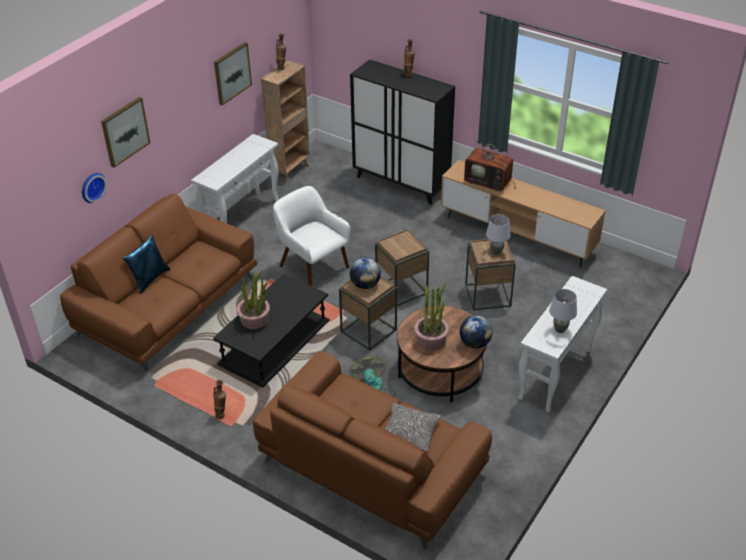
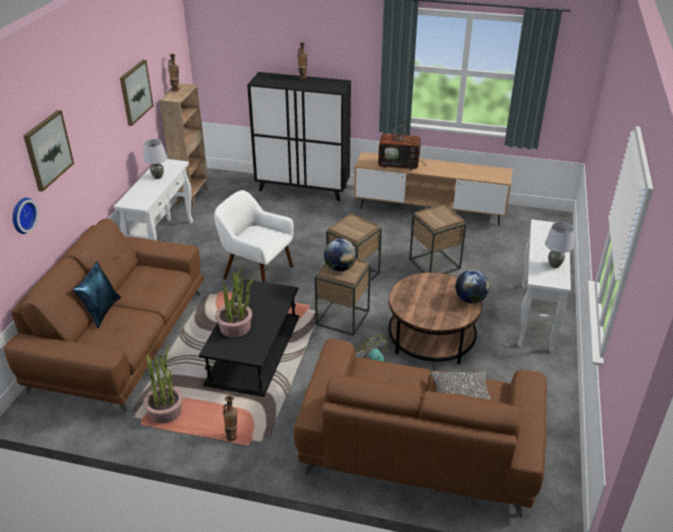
camera: 20 degrees left, 5 degrees down
potted plant [414,282,449,350] -> potted plant moved to [144,346,183,423]
grey table lamp [486,214,511,255] -> grey table lamp moved to [143,139,167,179]

